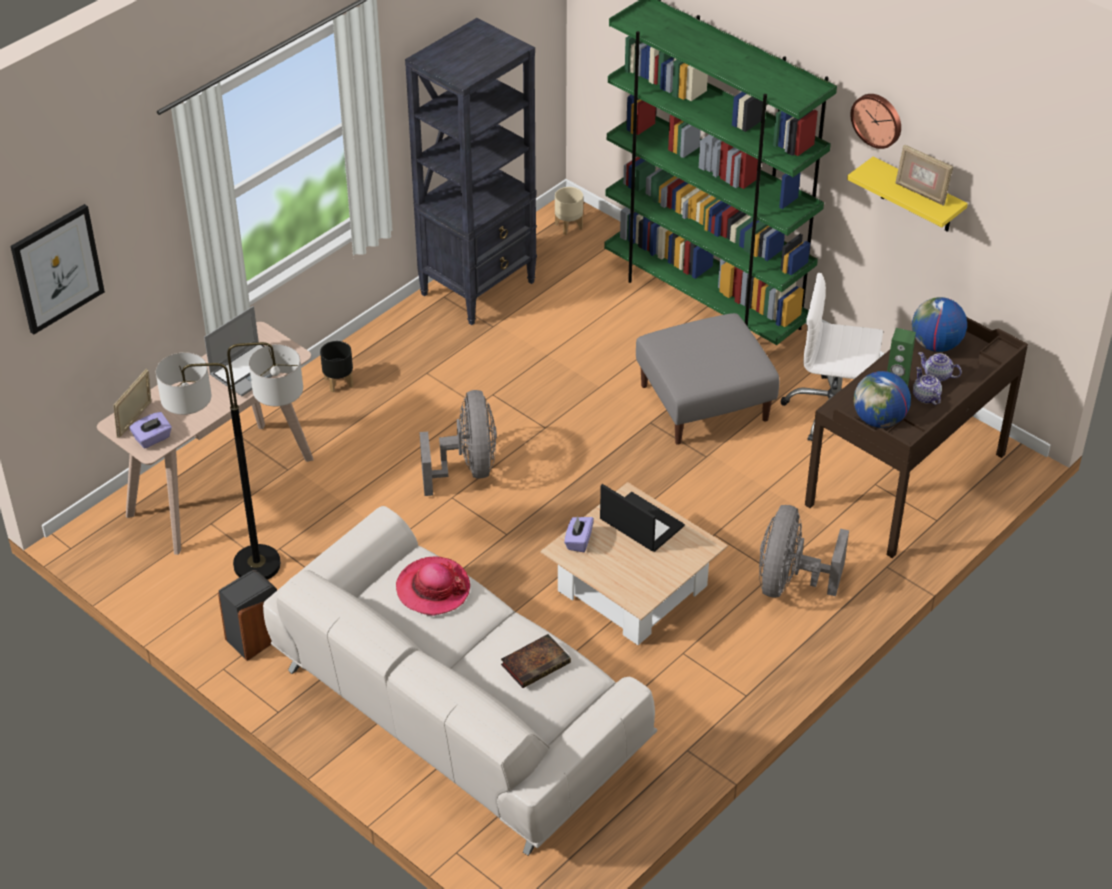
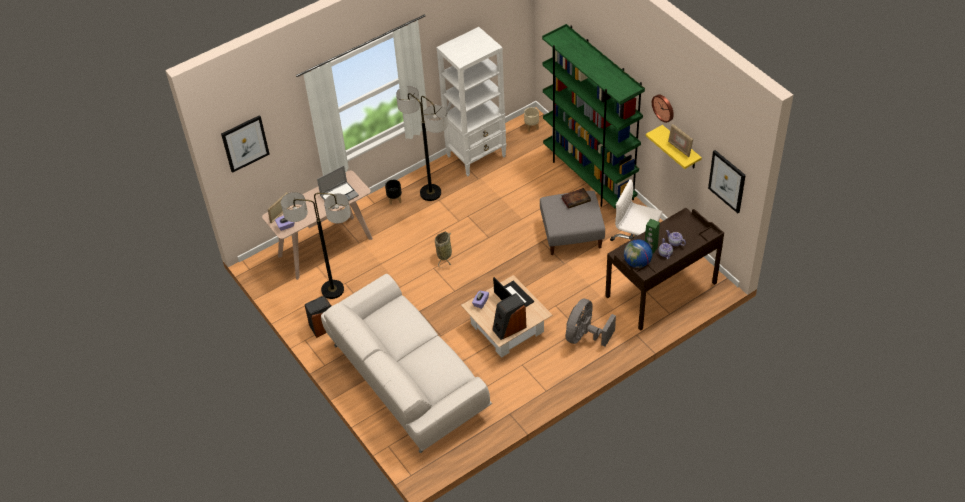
camera: 15 degrees right, 5 degrees up
hat [396,556,470,616] -> none
black bookcase [405,18,537,325] -> white bookcase [436,27,506,177]
grey fan [420,390,497,496] -> basket [435,231,452,266]
book [501,634,571,688] -> book moved to [561,188,591,209]
globe [912,297,967,352] -> none
none -> floor lamp [396,86,448,201]
none -> speaker [492,293,526,340]
none -> picture [708,150,746,213]

